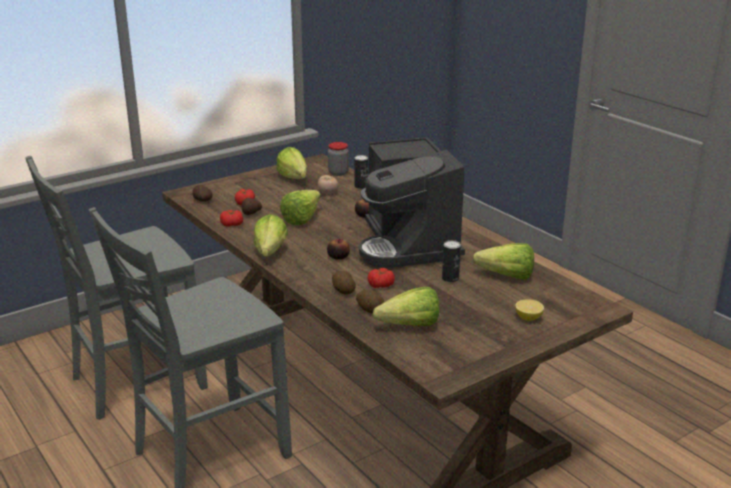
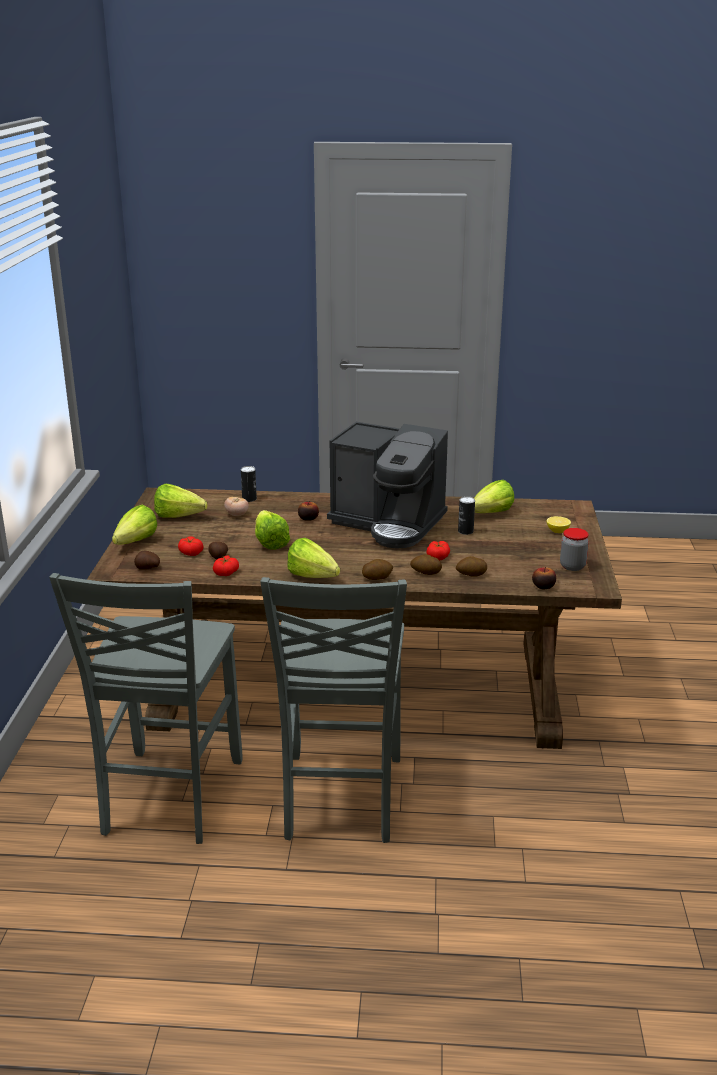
camera: 50 degrees left, 0 degrees up
apple [327,239,350,260] -> apple moved to [532,567,556,589]
jar [328,142,349,176] -> jar moved to [560,528,589,571]
lettuce [373,287,439,326] -> lettuce moved to [112,505,157,545]
none -> potato [362,559,393,580]

